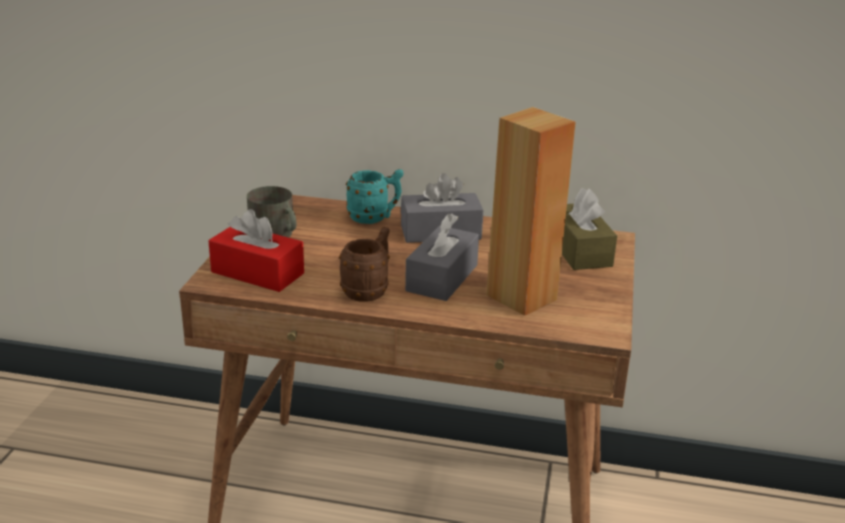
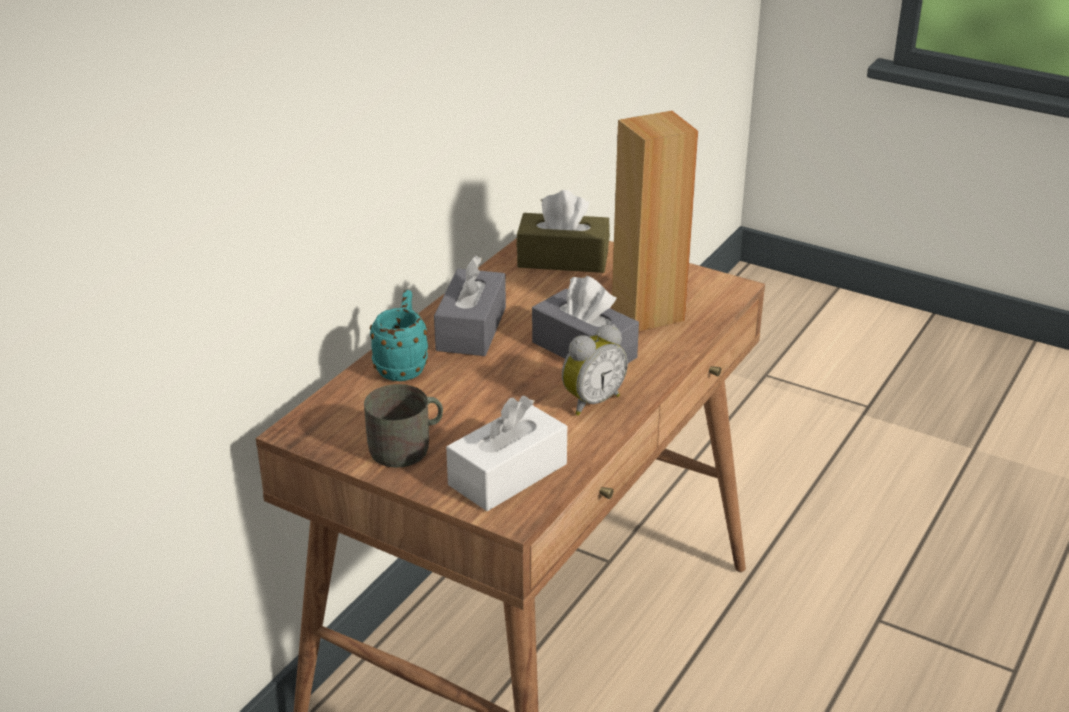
camera: 70 degrees left, 5 degrees up
red tissue box [208,209,304,292] -> white tissue box [446,396,567,511]
brown mug [339,227,390,302] -> alarm clock [562,324,628,416]

